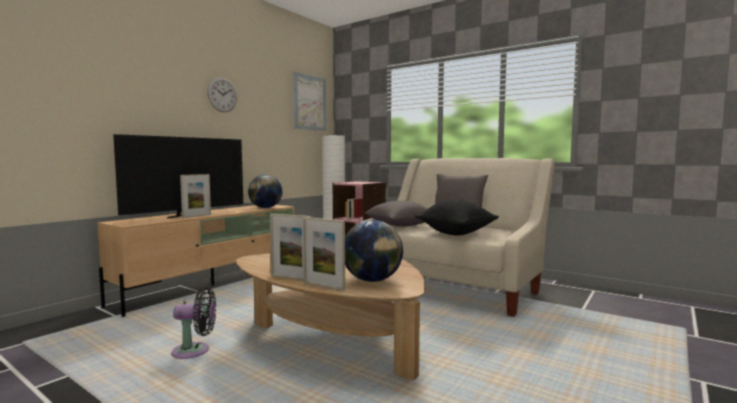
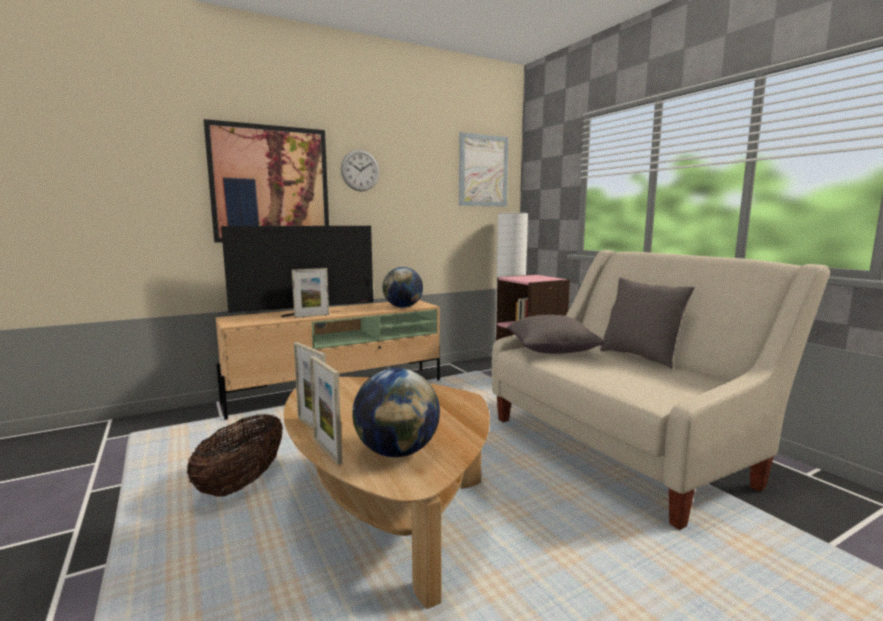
camera: 25 degrees right, 5 degrees up
black fan [171,287,216,359] -> basket [187,414,283,497]
black pillow [415,200,499,235] -> none
none -> picture [204,119,329,243]

